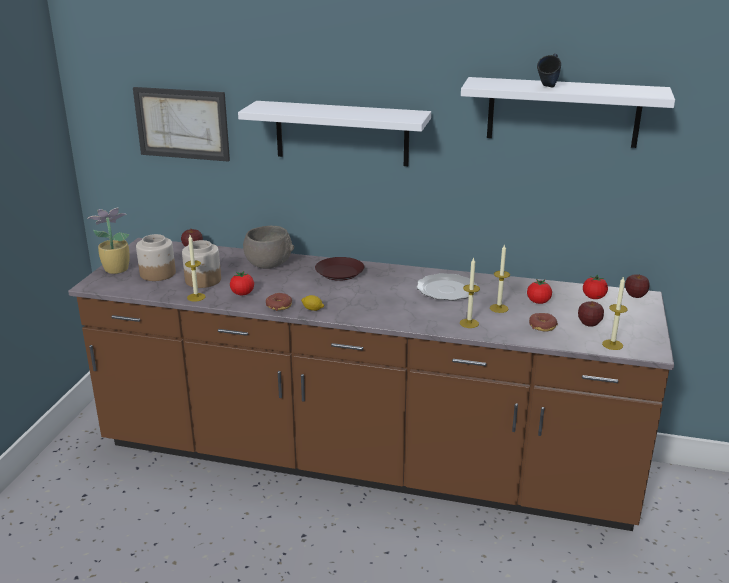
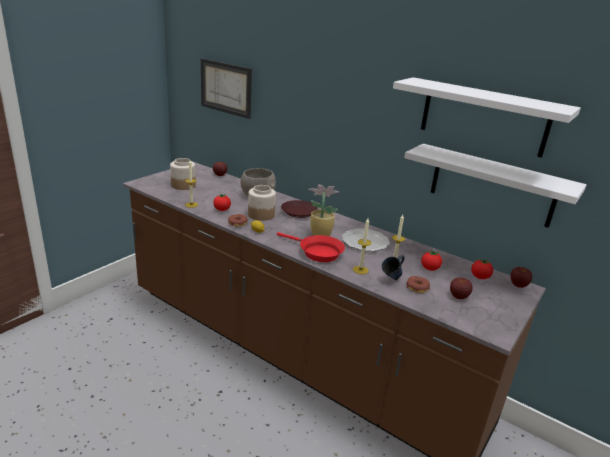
camera: 20 degrees right, 0 degrees up
potted plant [87,208,130,274] -> potted plant moved to [308,185,340,236]
jar [182,240,221,288] -> jar moved to [248,185,276,221]
white shelf [238,101,431,166] -> white shelf moved to [404,144,587,228]
blue mug [537,53,561,88] -> blue mug moved to [382,255,405,280]
candle [602,276,627,350] -> none
none -> red frying pan [277,232,345,262]

